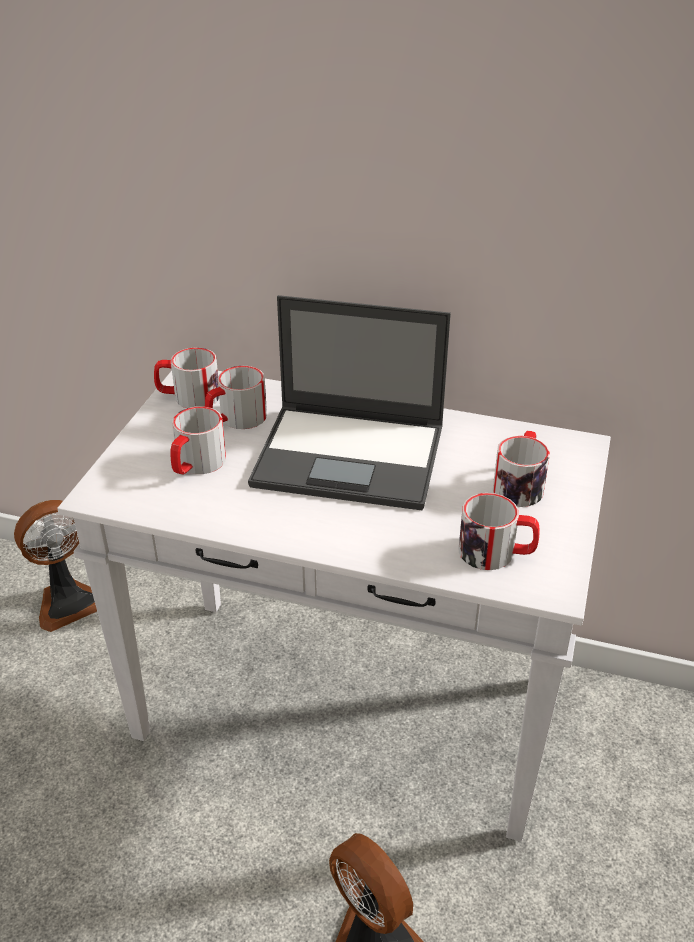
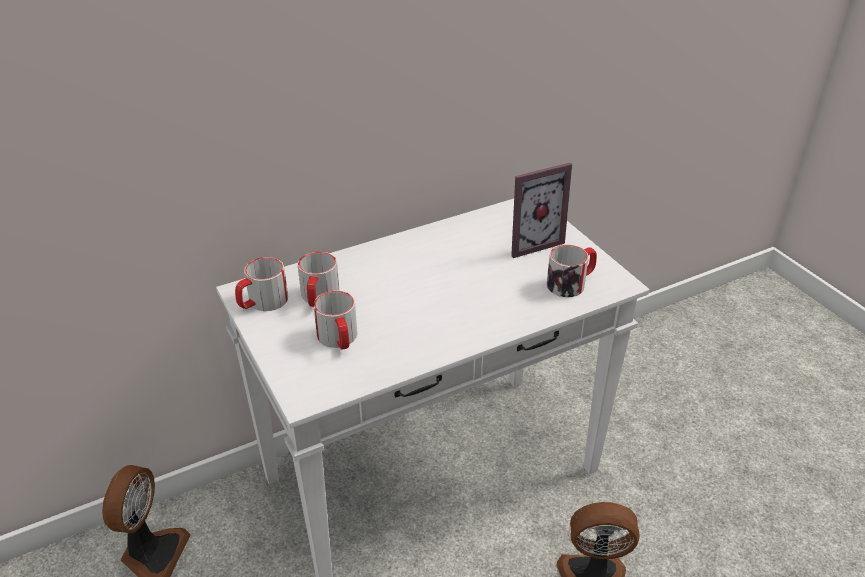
camera: 45 degrees left, 0 degrees up
laptop [248,295,451,510] -> none
mug [493,431,550,507] -> picture frame [511,163,572,258]

